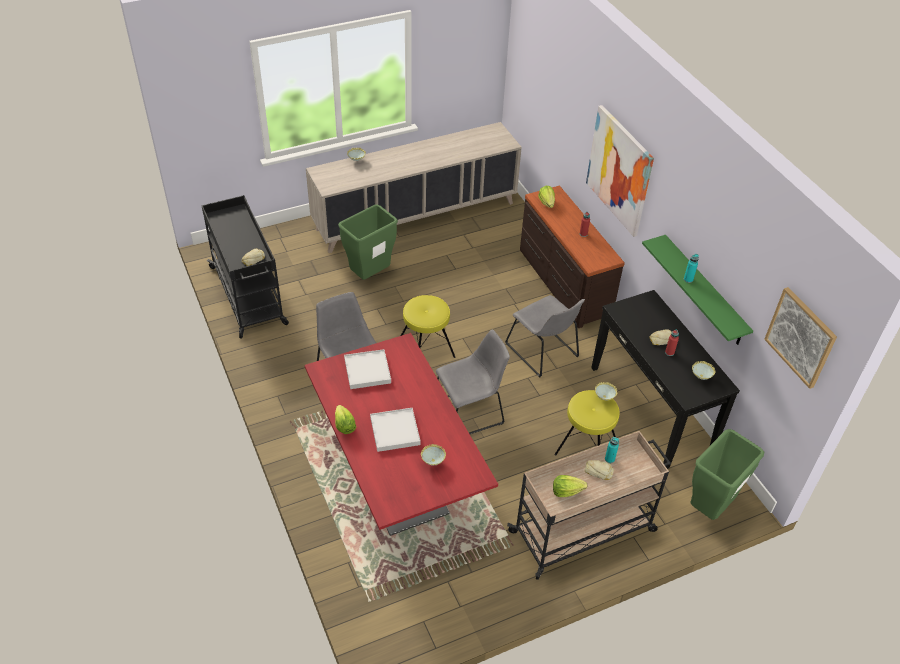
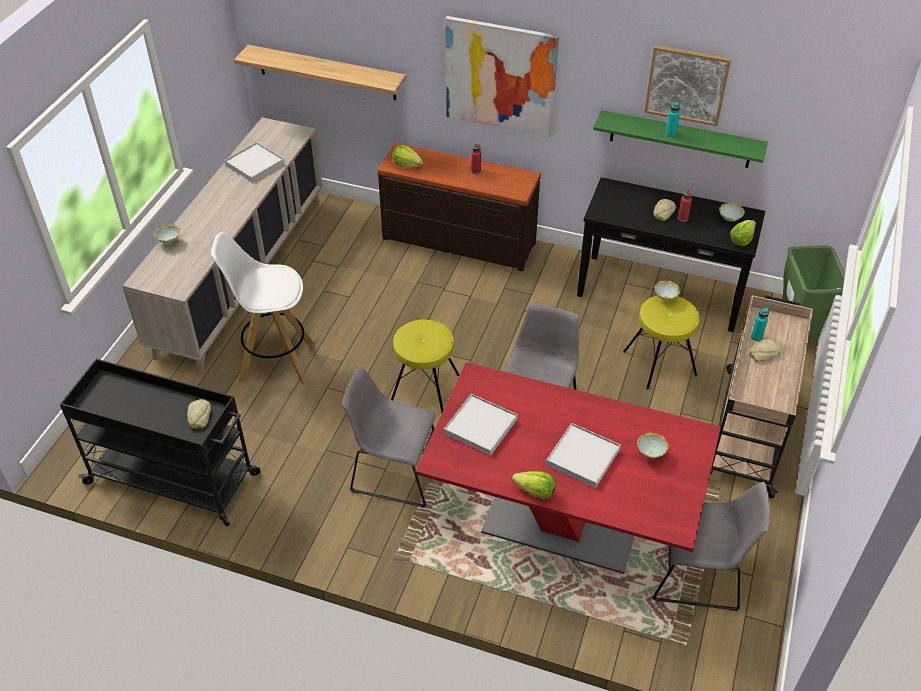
camera: 45 degrees left, 0 degrees up
green trash can [338,204,398,280] -> white stool [211,232,315,384]
grey chair [505,295,585,378] -> grey chair moved to [652,482,770,611]
lettuce [553,475,588,497] -> lettuce moved to [730,220,756,247]
picture [764,287,837,389] -> picture moved to [644,45,731,126]
none -> white tray [224,142,285,183]
none -> shelf [234,45,406,100]

